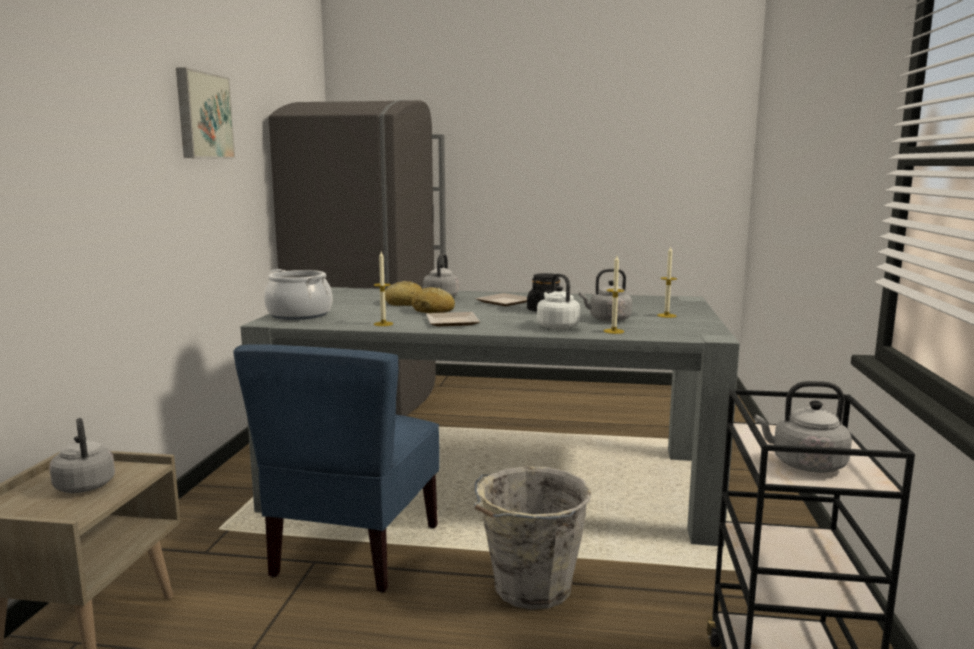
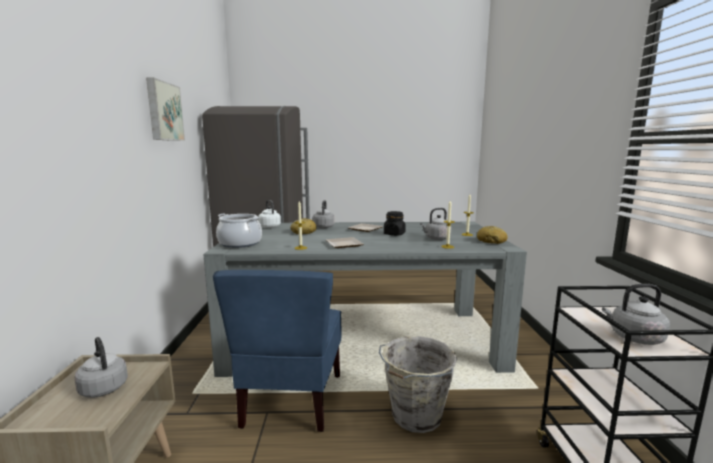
camera: 10 degrees left, 0 degrees up
bread [411,287,455,313] -> bread moved to [477,226,508,244]
white kettle [537,273,580,330] -> white kettle moved to [258,200,281,228]

